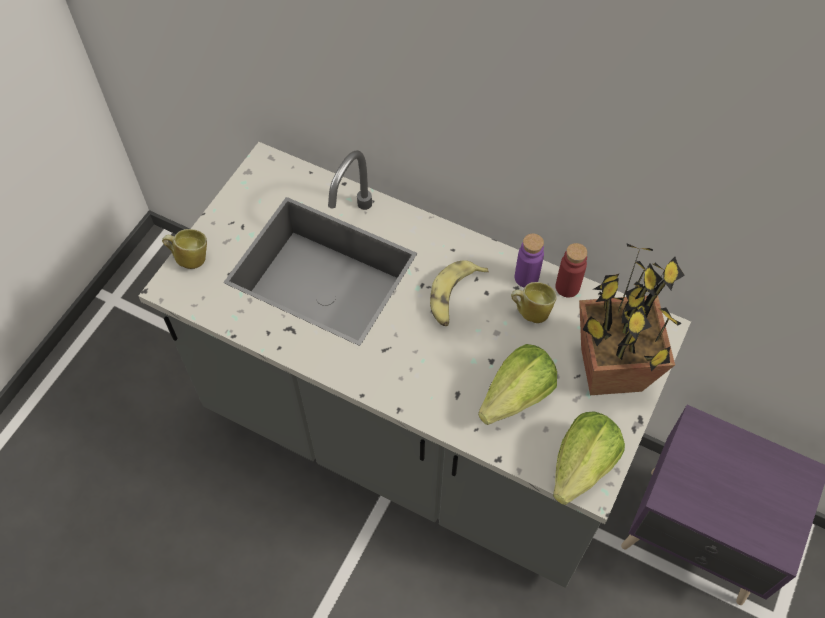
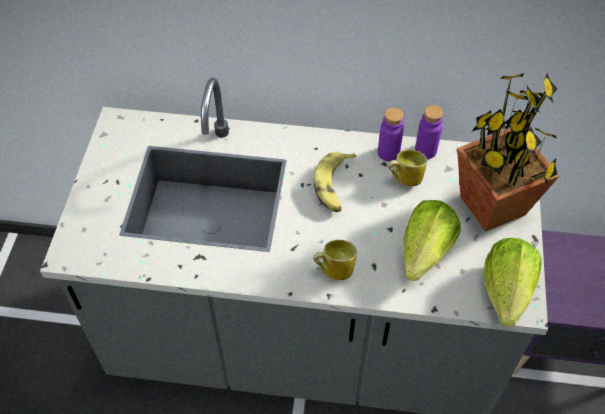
camera: 20 degrees left, 5 degrees down
mug [162,229,207,269] -> mug moved to [313,240,357,280]
red bottle [555,243,588,297] -> purple bottle [415,105,443,159]

